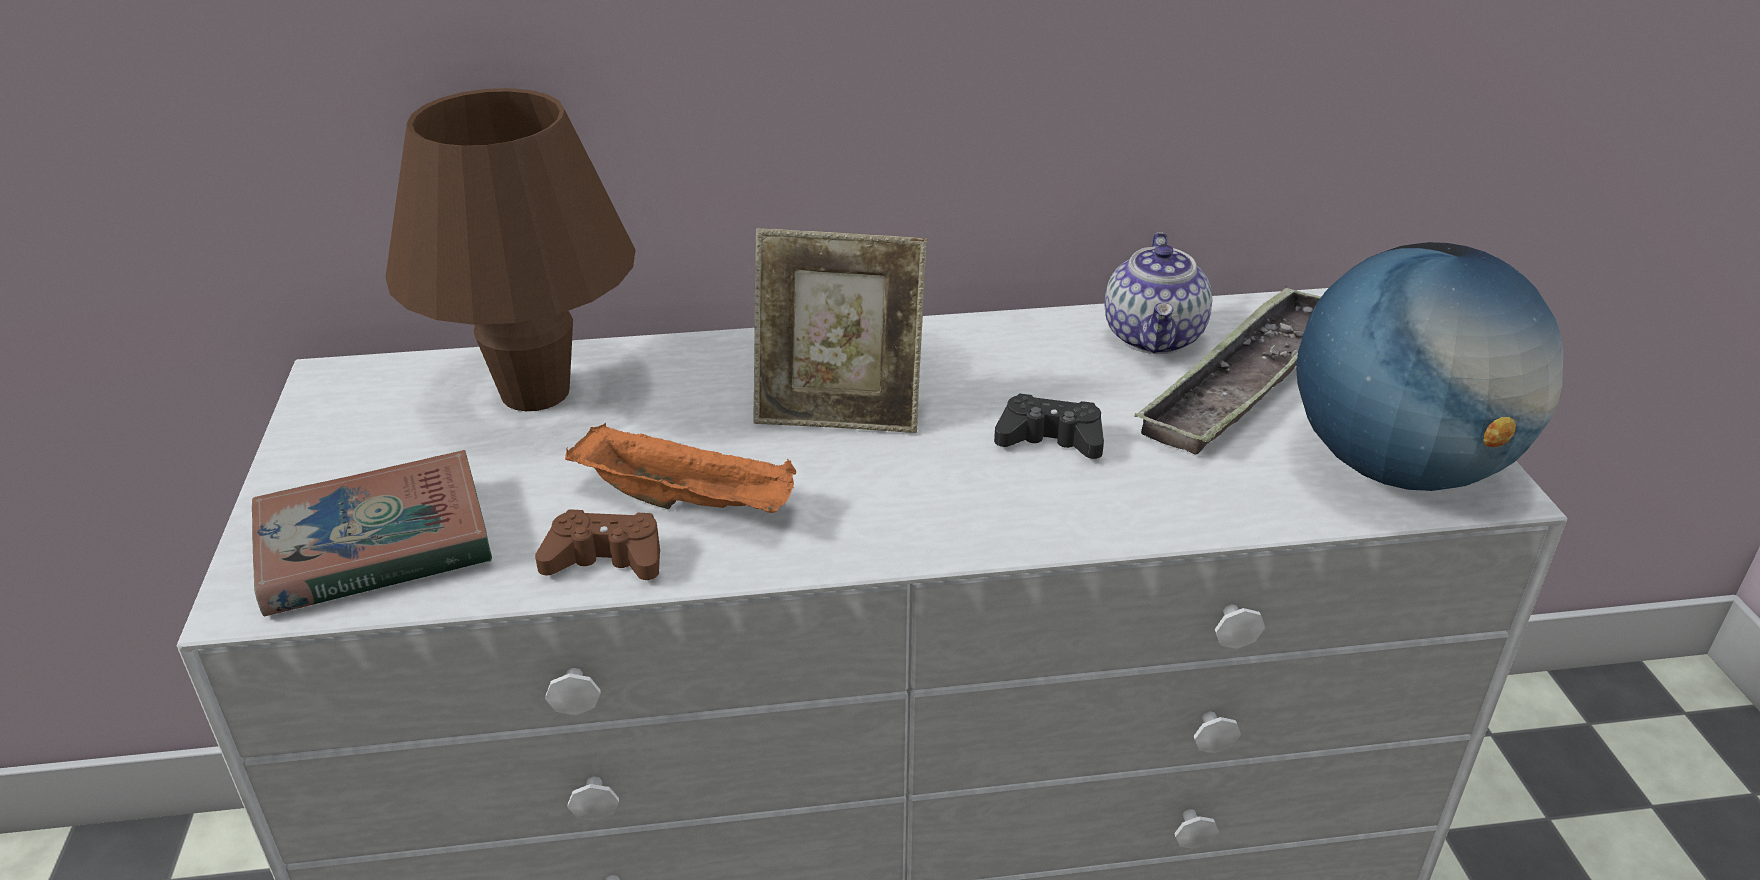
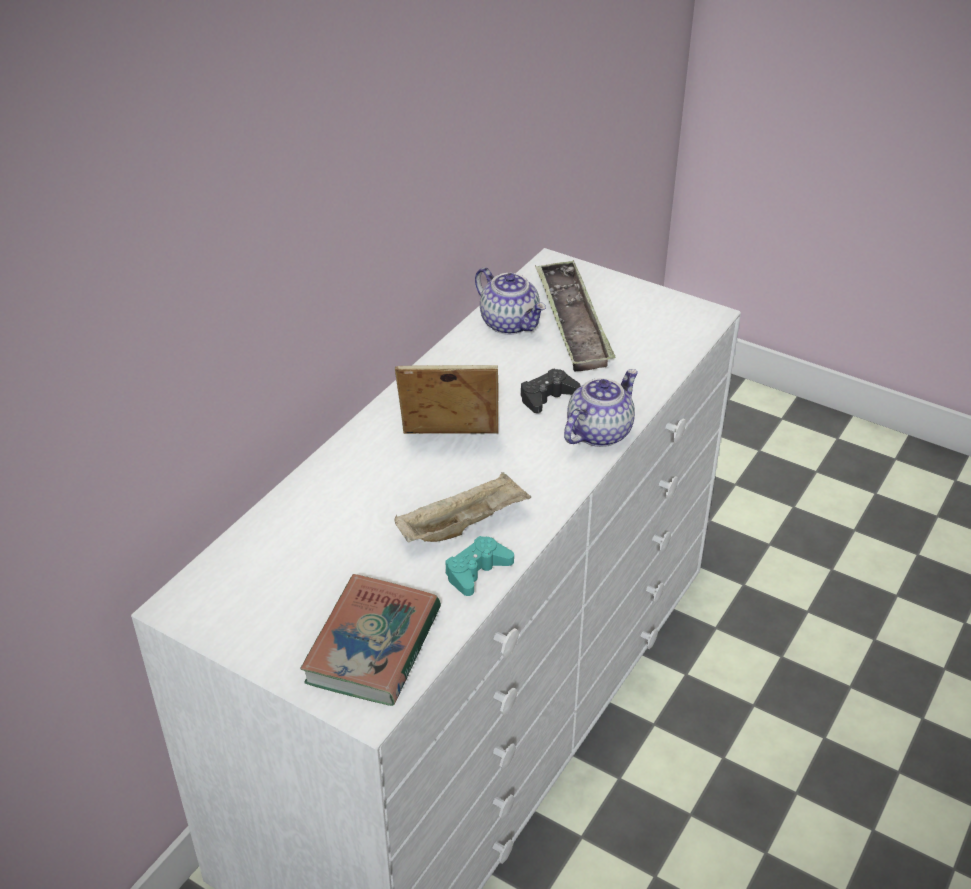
camera: 50 degrees left, 5 degrees up
brown table lamp [386,88,636,411] -> none
brown game controller [535,509,660,580] -> turquoise game controller [445,536,514,596]
orange tray [565,423,796,513] -> beige tray [394,472,531,542]
picture frame [754,228,927,433] -> picture frame turned 135 degrees counterclockwise [395,365,499,434]
globe [1296,242,1563,491] -> none
none -> teapot [564,369,638,447]

